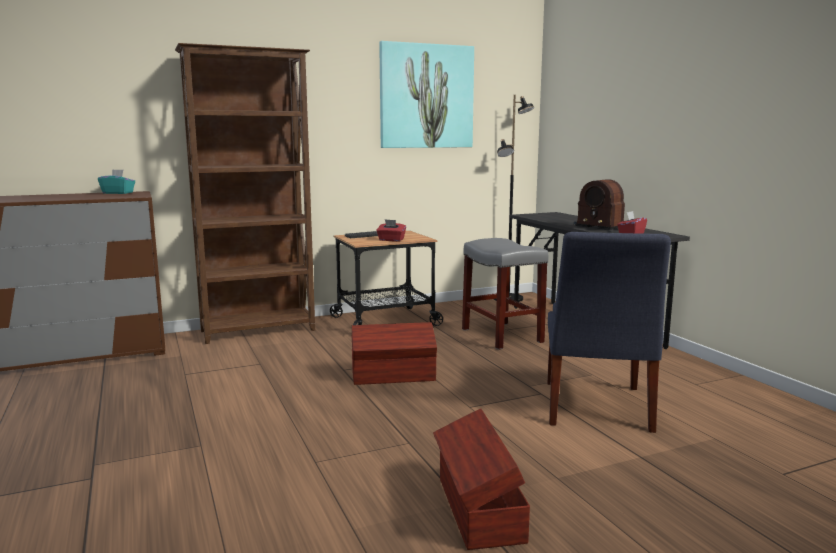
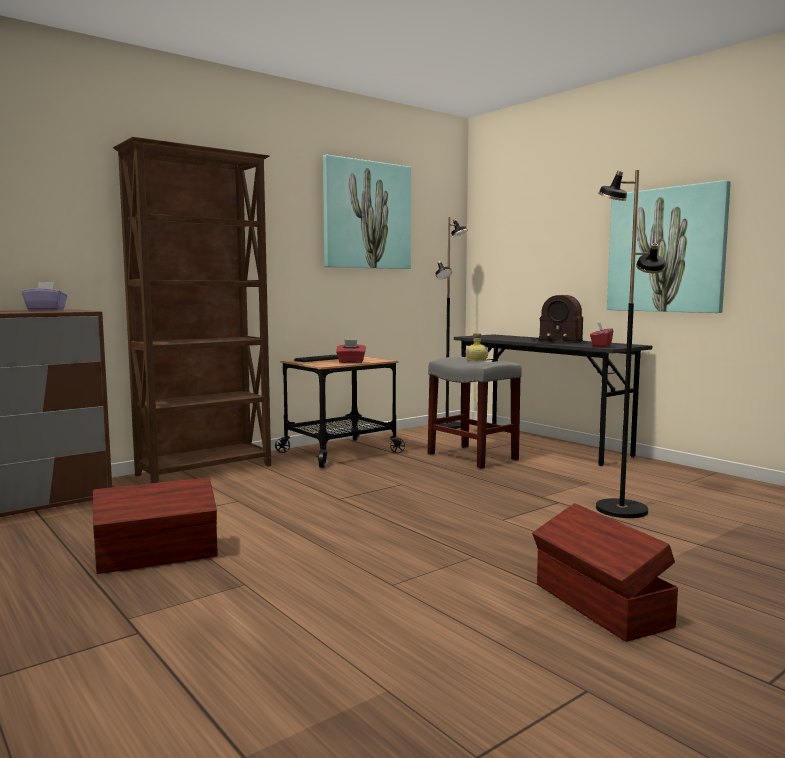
camera: 15 degrees left, 5 degrees down
turquoise tissue box [98,169,135,194] -> purple tissue box [22,282,67,310]
brown storage box [351,322,437,385] -> brown storage box moved to [93,478,217,574]
blue chair [547,232,671,433] -> black floor lamp [596,170,665,518]
none -> bottle [466,333,488,361]
none -> picture [607,180,731,313]

